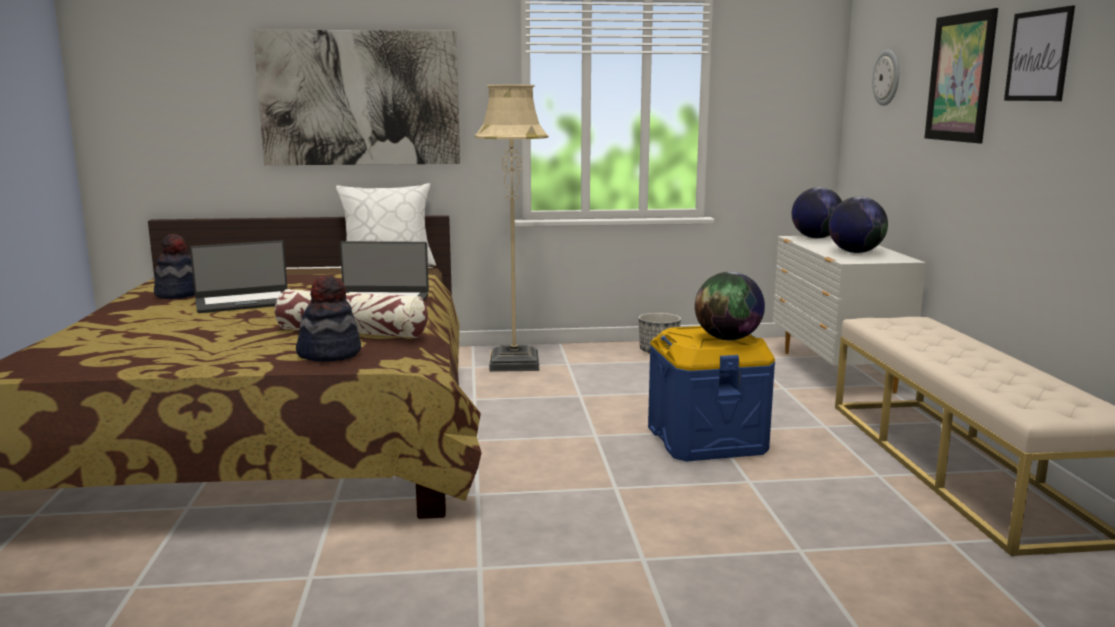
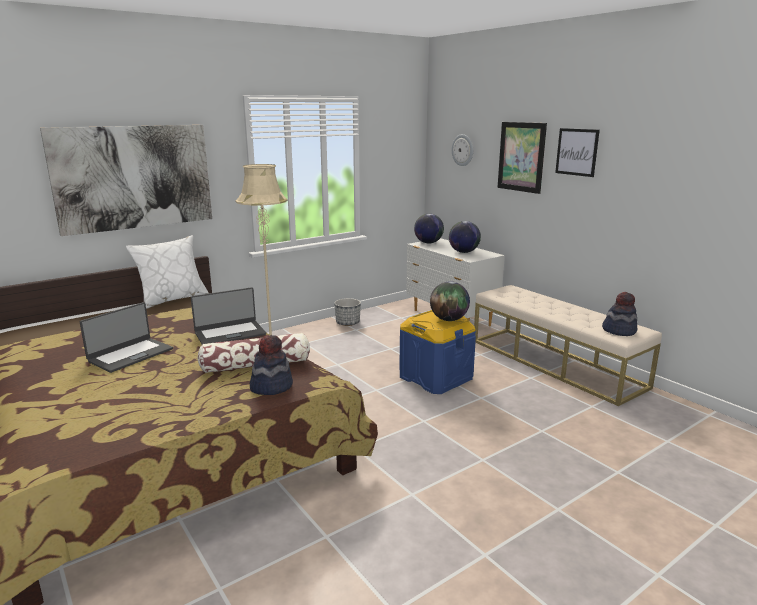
camera: 30 degrees left, 5 degrees up
hat [154,234,195,299] -> hat moved to [602,292,637,336]

